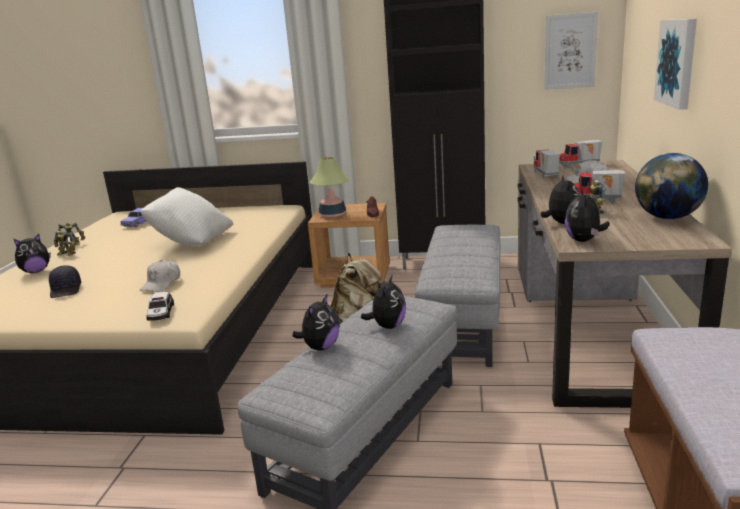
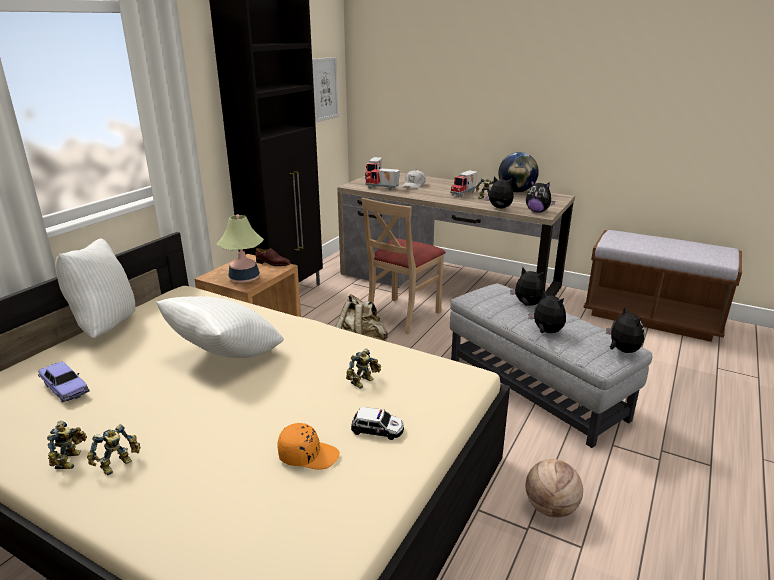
camera: 70 degrees left, 5 degrees up
plush toy [14,234,51,273] -> plush toy moved to [606,306,644,353]
black cap [49,265,81,298] -> orange cap [278,423,340,470]
white cap [139,260,180,292] -> toy robot [346,348,381,389]
toy car [147,292,174,321] -> toy car moved to [351,407,404,440]
grey ottoman [415,225,500,367] -> beige chair [361,198,446,334]
picture [654,19,697,110] -> none
none -> white pillow [55,239,135,338]
none -> basketball [526,459,583,518]

